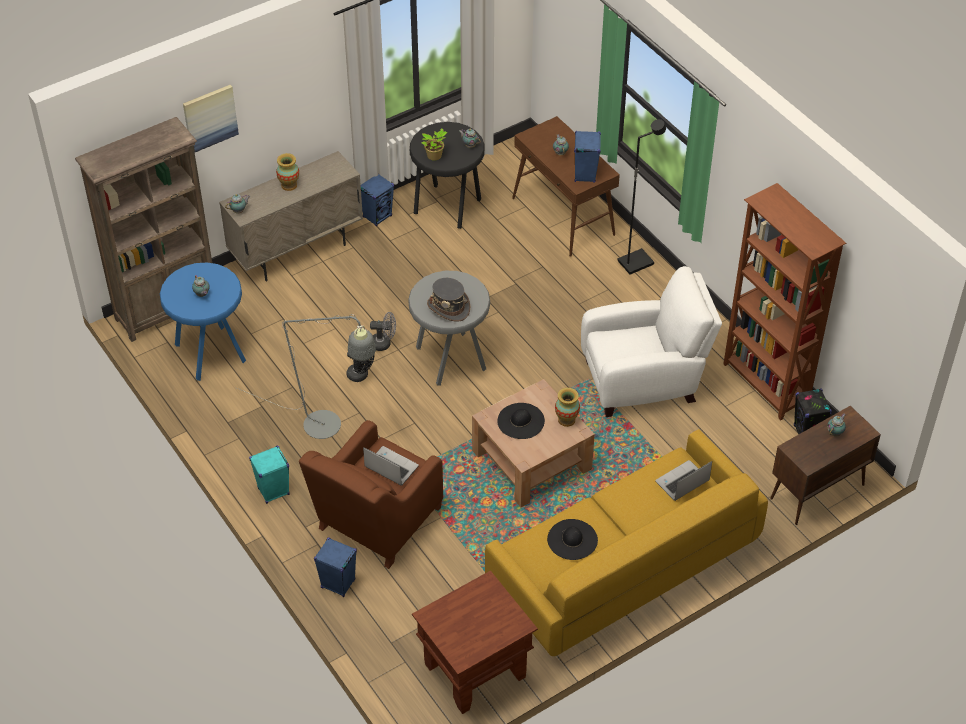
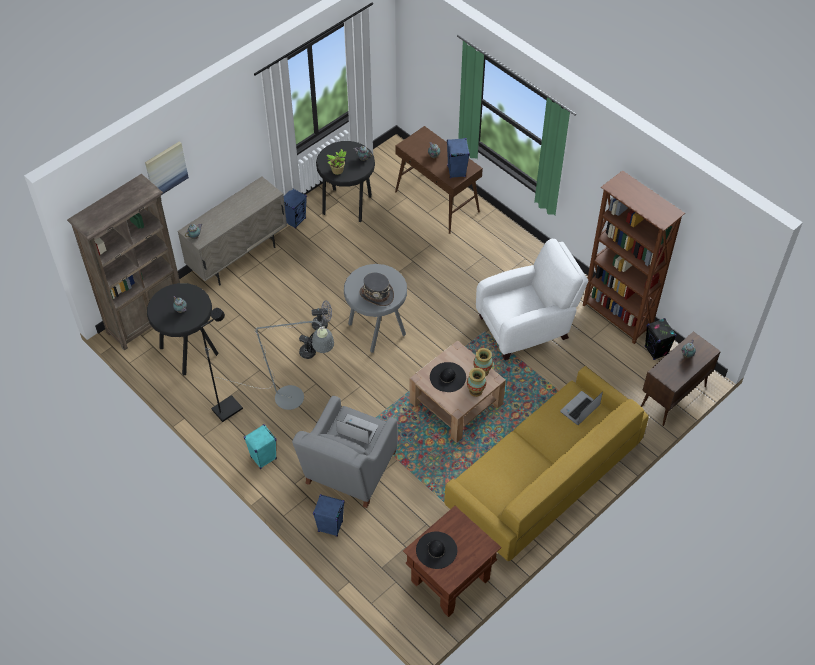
camera: 10 degrees left, 5 degrees up
blue stool [160,263,246,381] -> black stool [147,283,219,375]
vase [276,153,299,191] -> vase moved to [467,368,486,397]
brown armchair [299,420,443,569] -> grey armchair [292,396,398,508]
black hat [547,519,598,560] -> black hat moved to [416,531,457,569]
black floor lamp [617,119,666,275] -> black floor lamp moved to [201,308,243,422]

